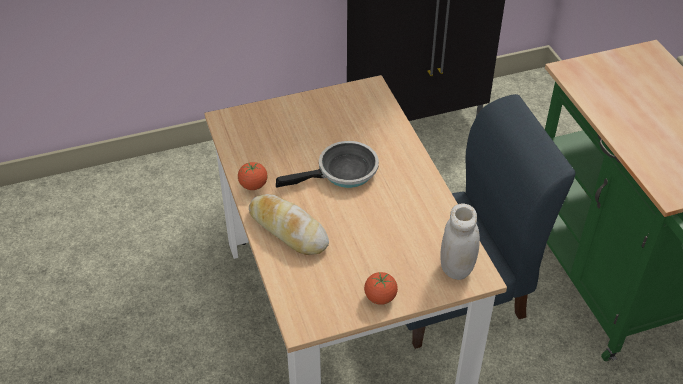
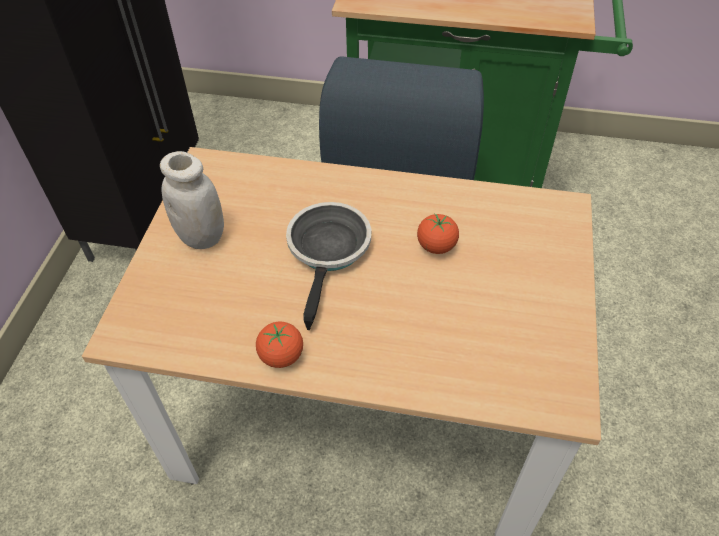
camera: 60 degrees left, 5 degrees up
bread [249,194,329,255] -> none
tomato [364,272,398,305] -> tomato moved to [417,214,459,254]
white jar [440,204,480,280] -> white jar moved to [160,151,224,249]

